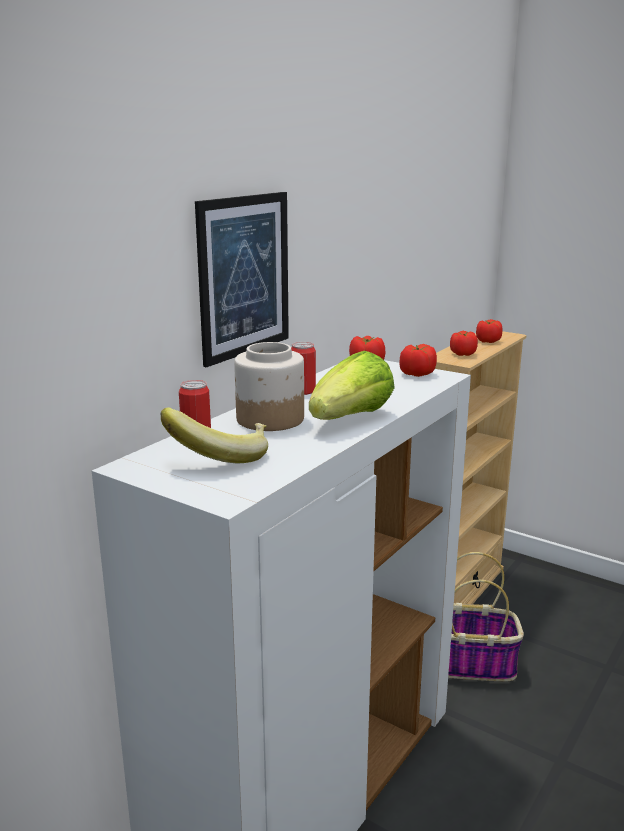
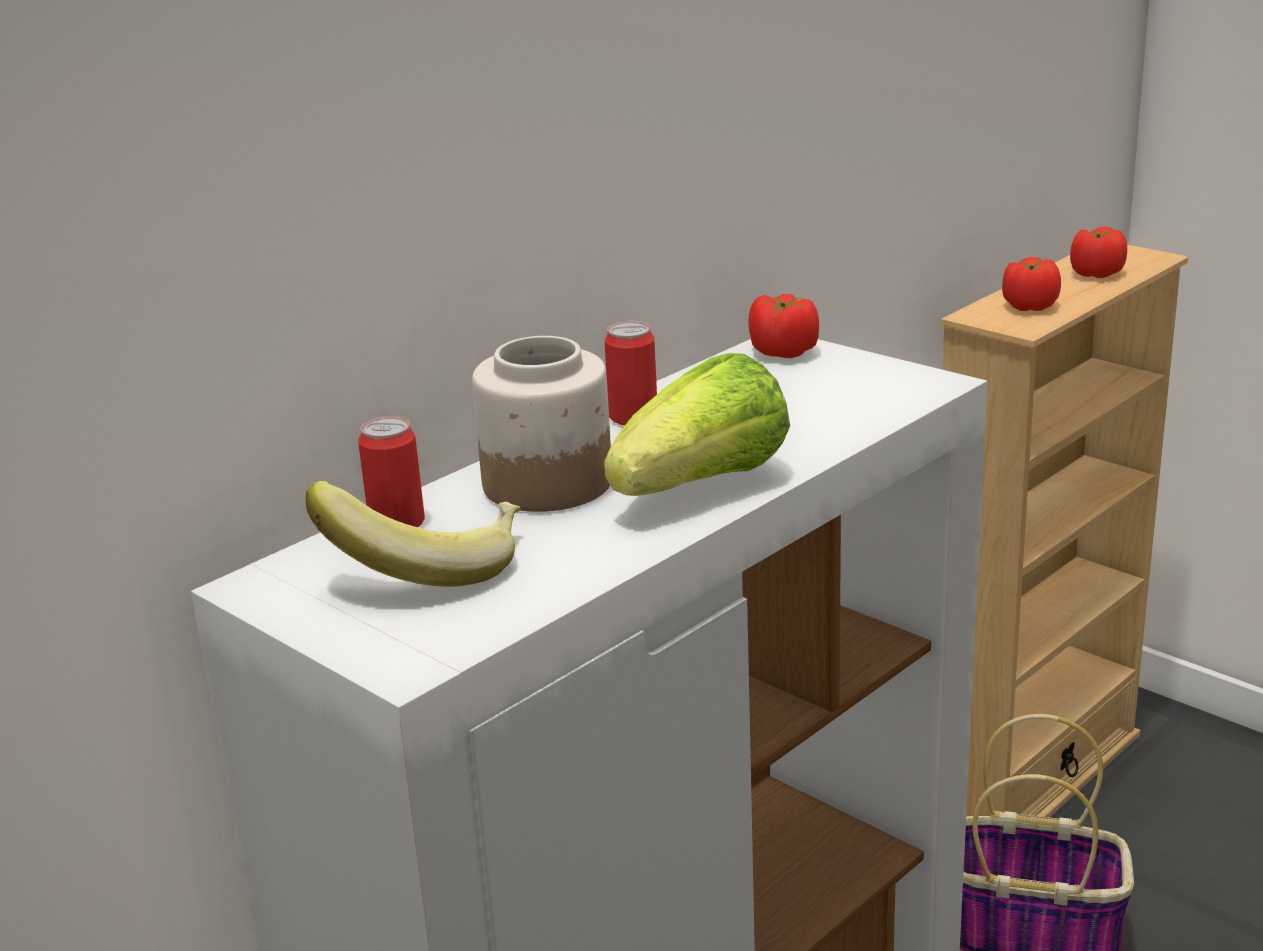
camera: 10 degrees right, 5 degrees up
picture [195,192,289,367] -> none
tomato [399,344,437,377] -> none

